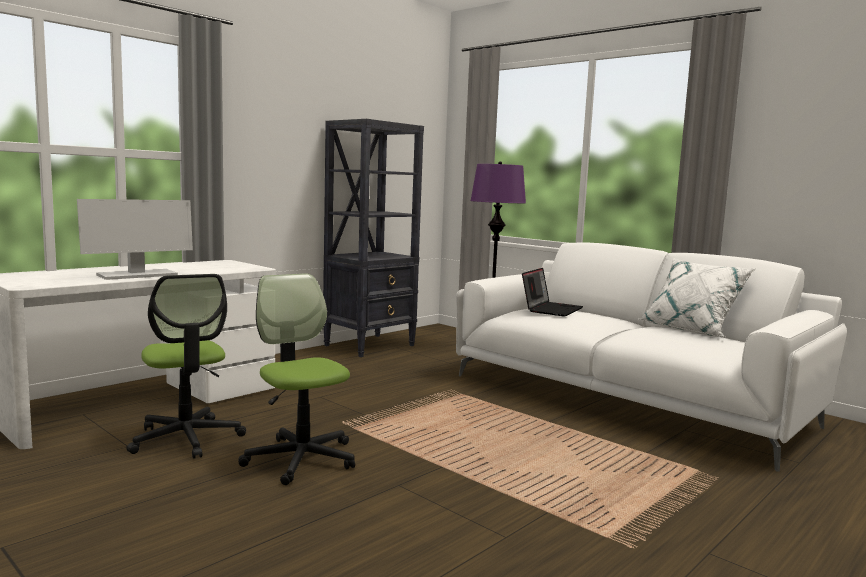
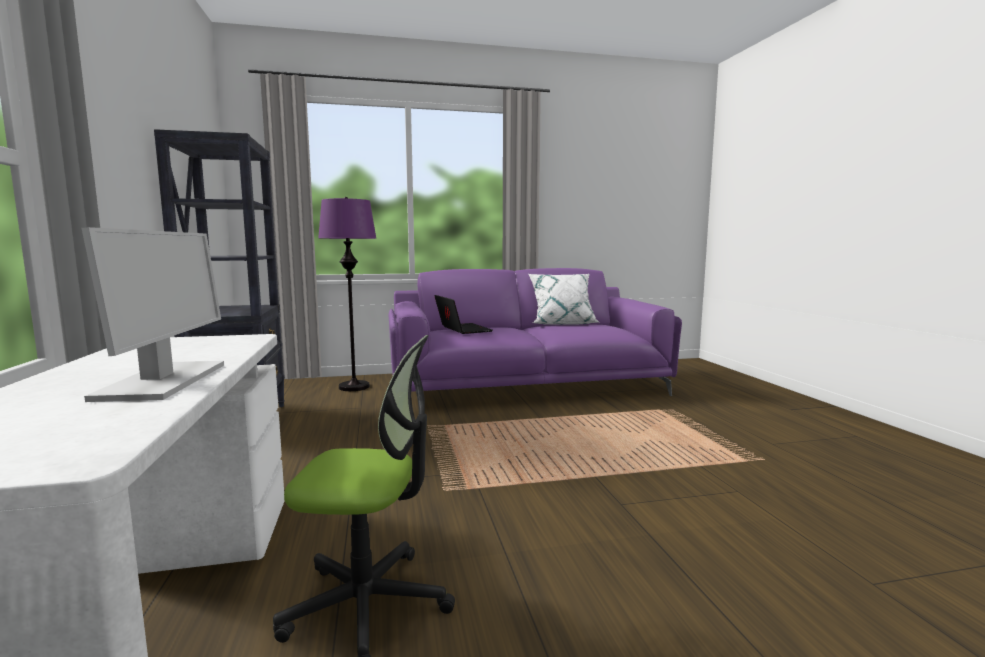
camera: 55 degrees left, 0 degrees up
office chair [238,273,355,485] -> none
white sofa [456,243,847,472] -> purple sofa [389,268,682,396]

